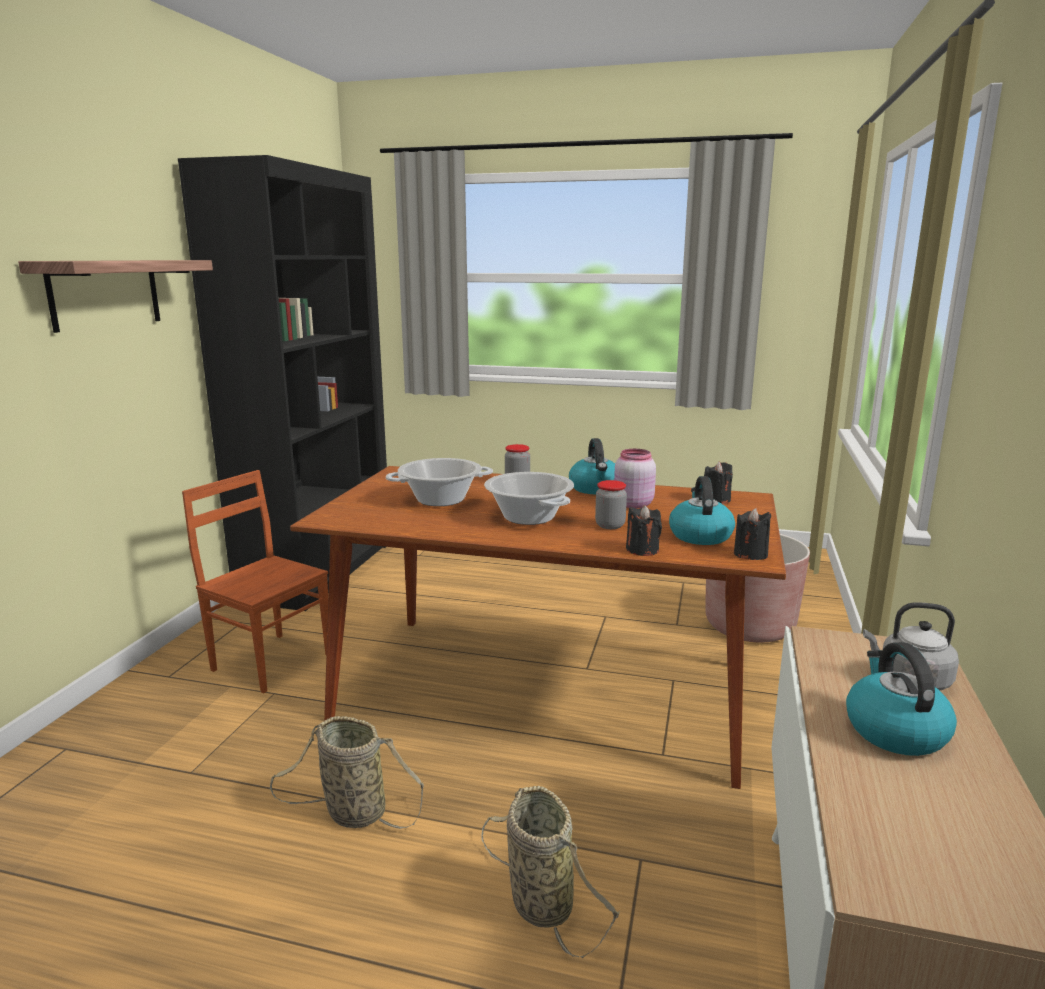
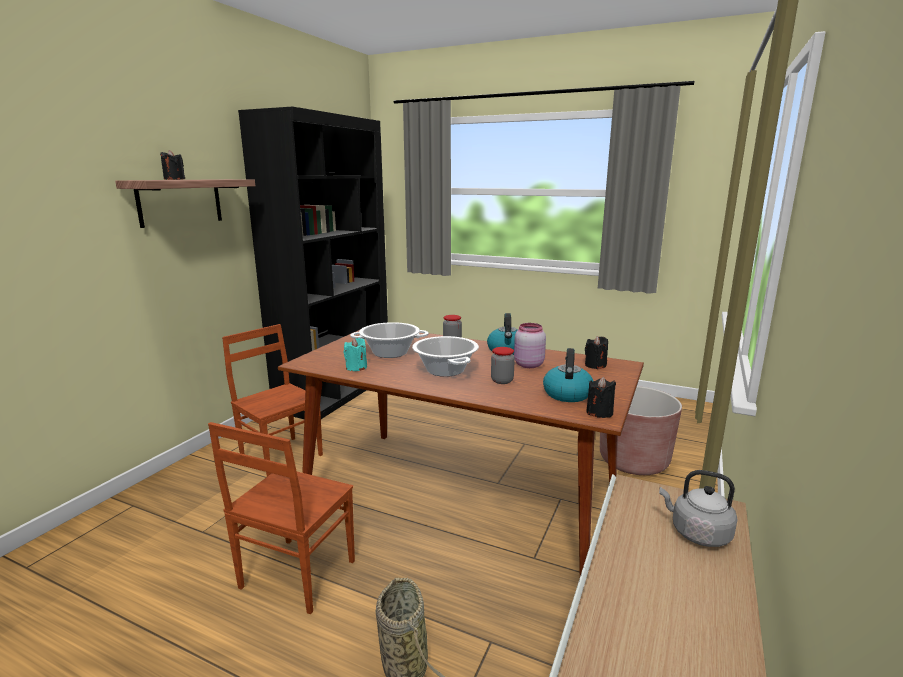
camera: 10 degrees right, 0 degrees up
basket [270,716,424,829] -> brown chair [208,422,355,614]
black candle [626,505,662,556] -> black candle moved to [160,150,185,180]
kettle [846,642,957,756] -> none
none -> turquoise candle [344,338,367,371]

